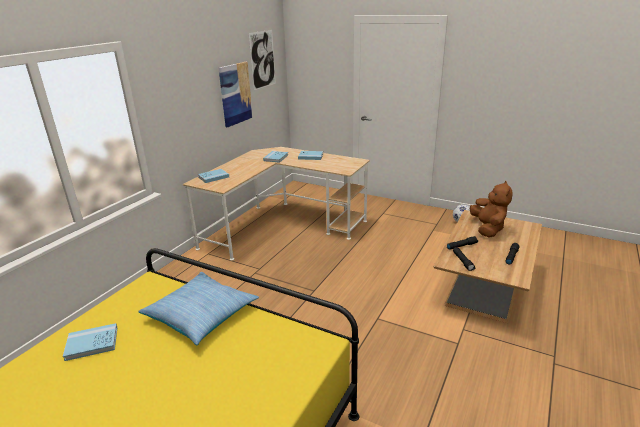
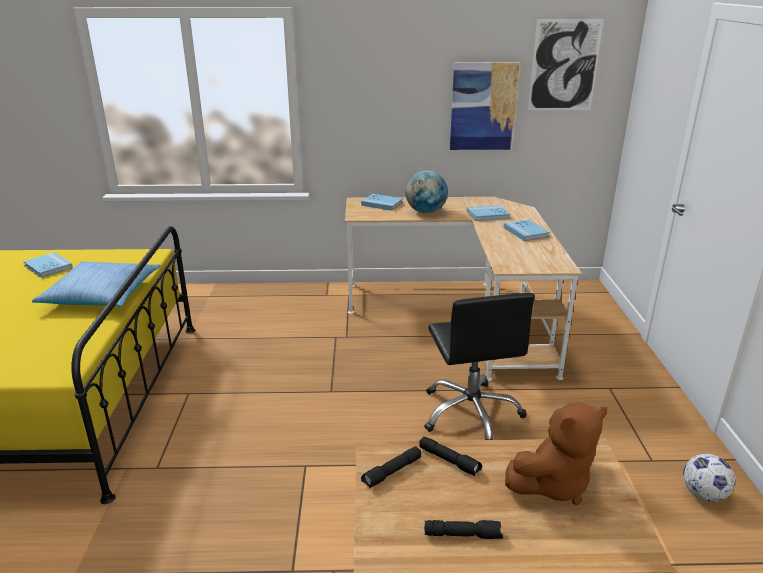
camera: 60 degrees right, 0 degrees up
none -> globe [405,170,448,213]
none -> black office chair [424,293,535,440]

